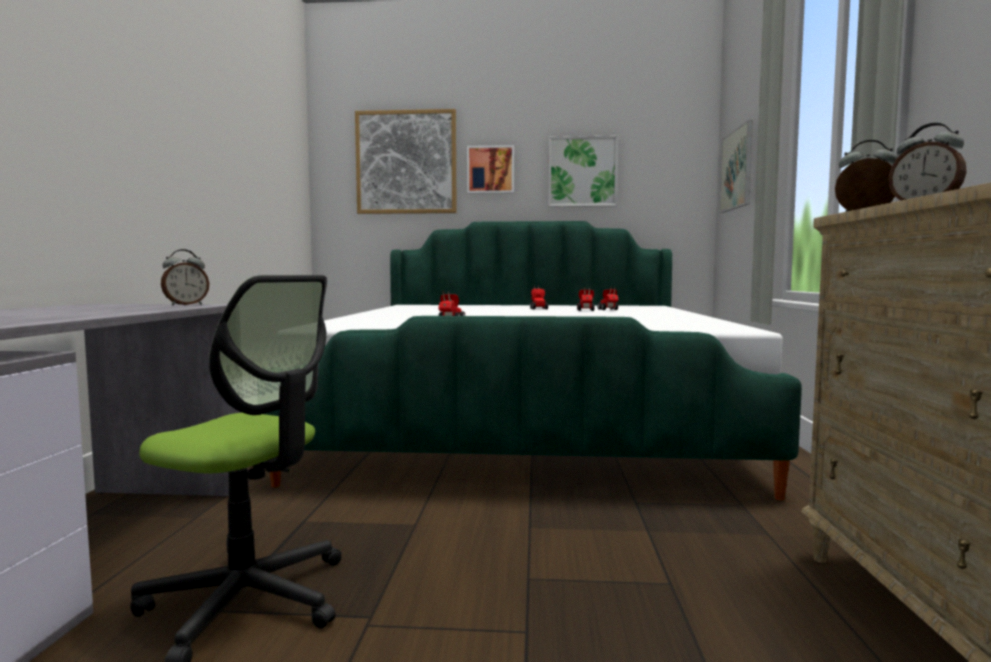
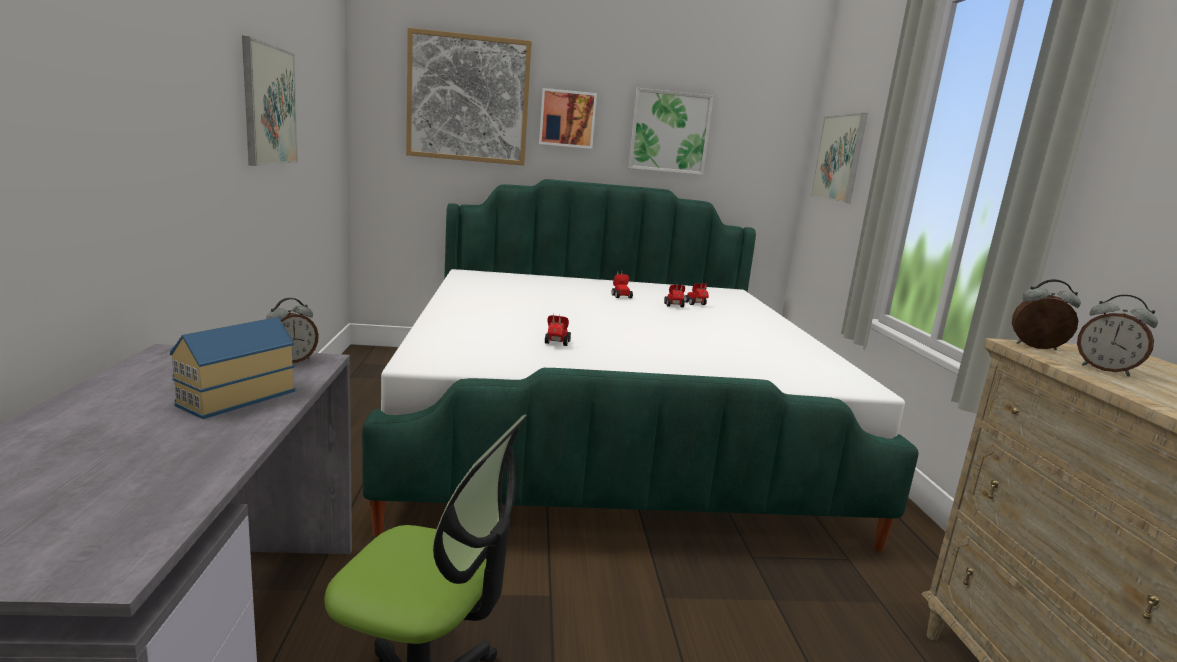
camera: 10 degrees left, 10 degrees up
none -> toy house [170,317,295,419]
none -> picture [242,36,298,166]

